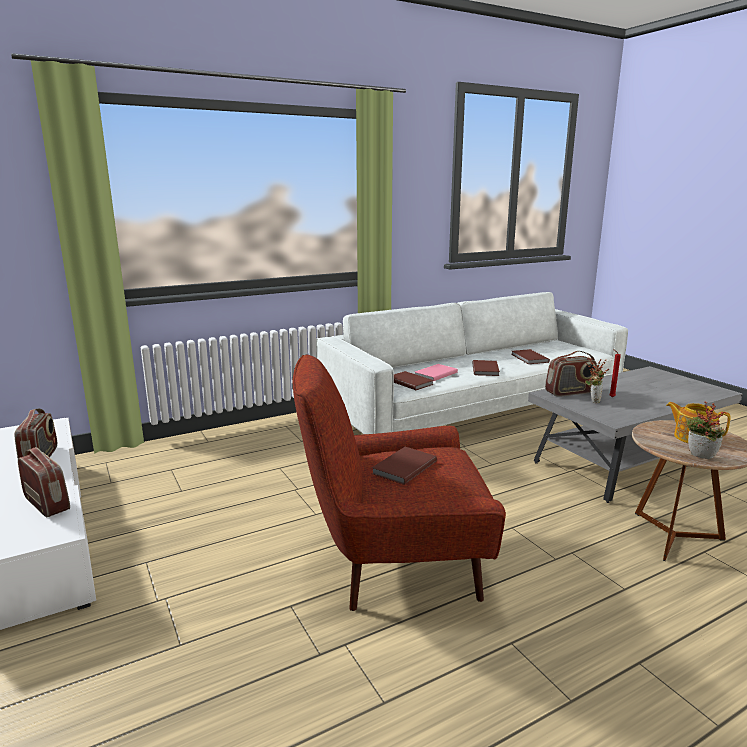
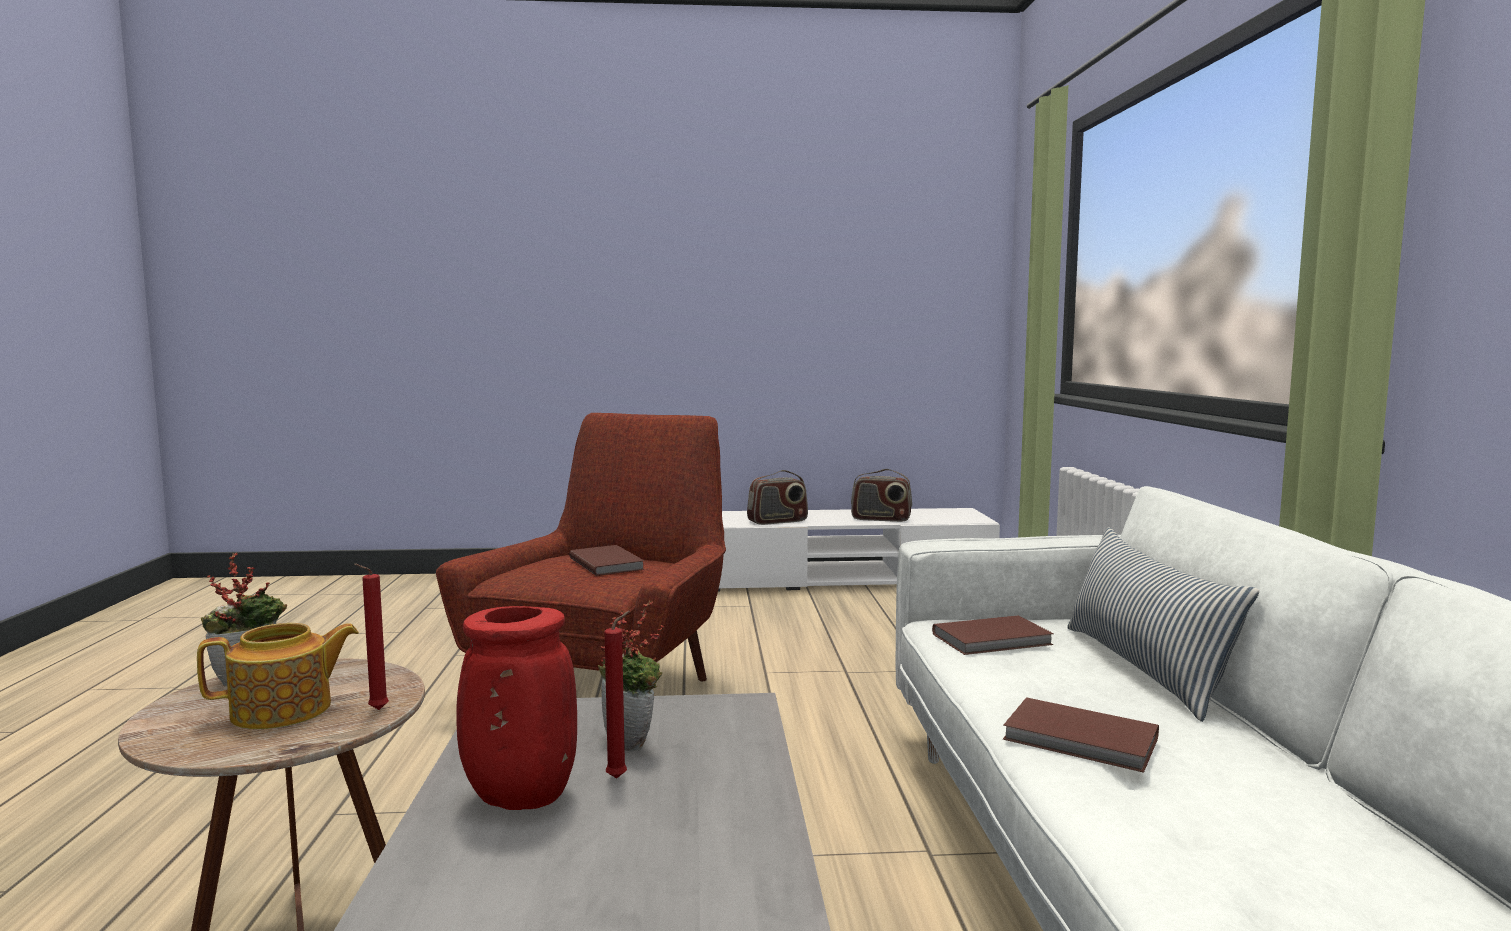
camera: 115 degrees right, 10 degrees down
pink book [415,364,458,381] -> none
brown book [511,349,550,364] -> none
radio [545,351,597,397] -> none
none -> red candle [354,564,389,710]
none -> red vase [456,606,577,810]
none -> pillow [1067,527,1259,722]

